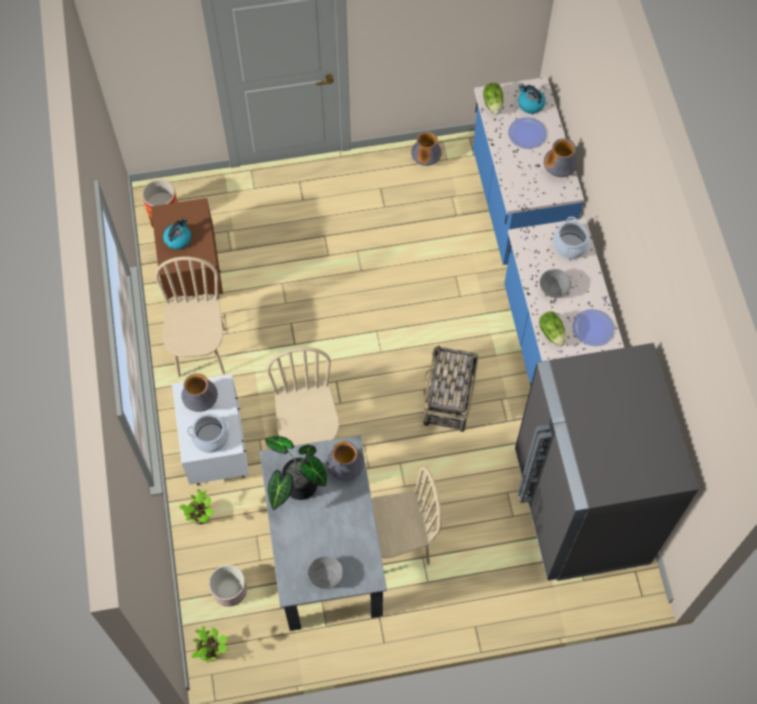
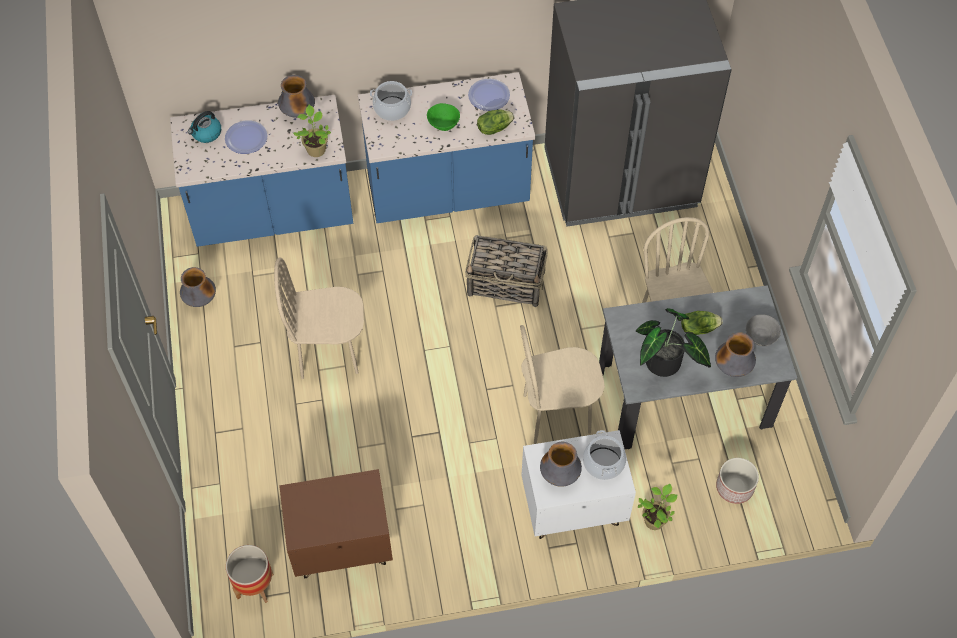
camera: 90 degrees left, 5 degrees down
beige chair [155,257,225,377] -> beige chair moved to [274,258,364,379]
kettle [163,218,191,250] -> none
potted plant [192,626,228,663] -> potted plant moved to [293,105,331,157]
vase [327,441,364,481] -> vase moved to [715,332,756,377]
lettuce [483,83,503,115] -> lettuce moved to [681,311,723,335]
grey bowl [540,269,571,298] -> green bowl [427,103,460,131]

